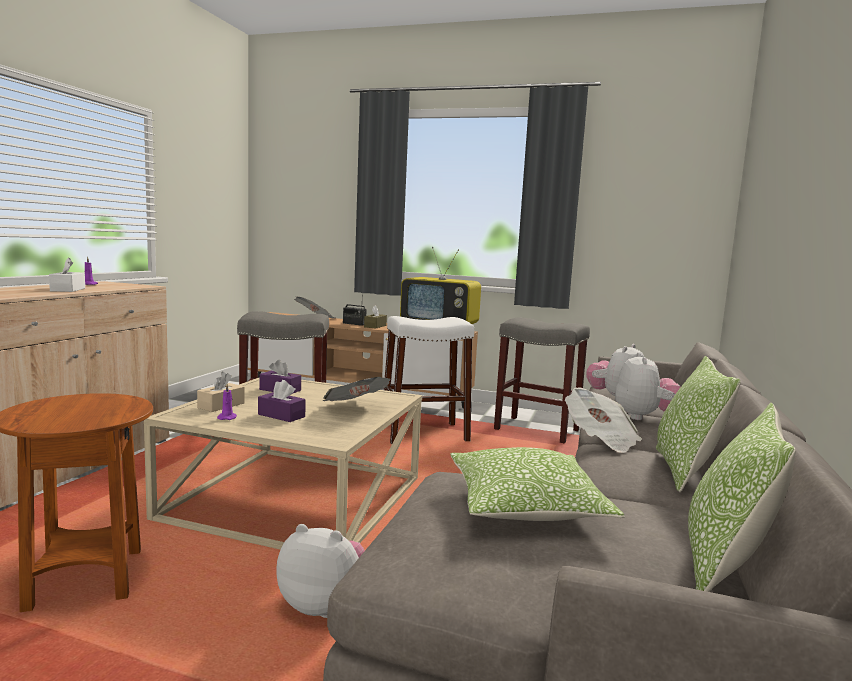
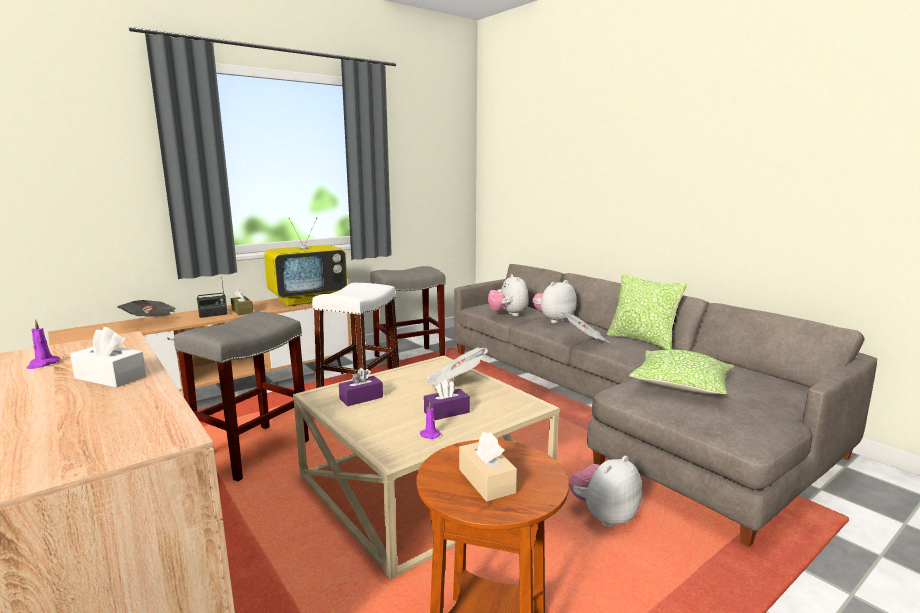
camera: 55 degrees left, 5 degrees up
beige tissue box [197,372,244,412] -> beige tissue box moved to [459,432,517,502]
plush toy [615,352,681,420] -> plush toy turned 75 degrees counterclockwise [532,280,577,323]
pillow [688,403,796,592] -> none

